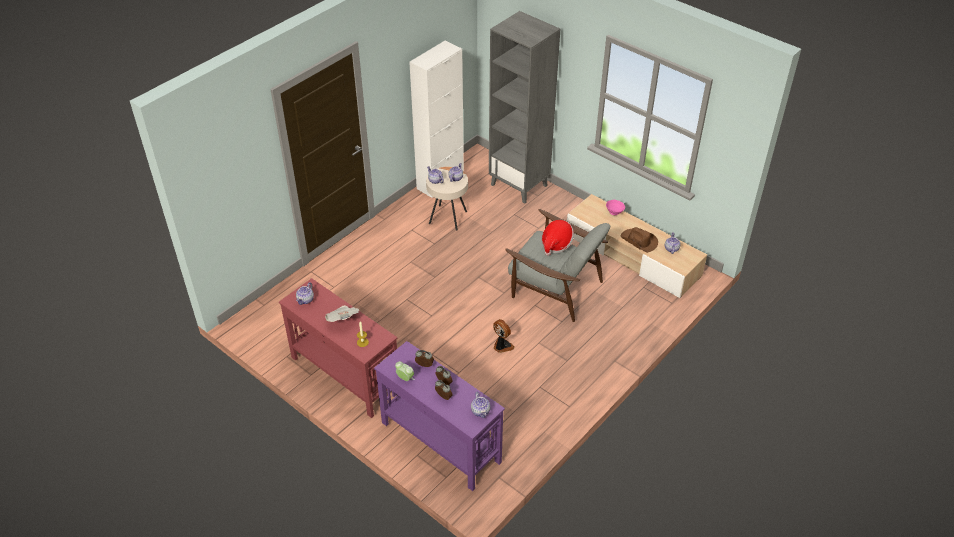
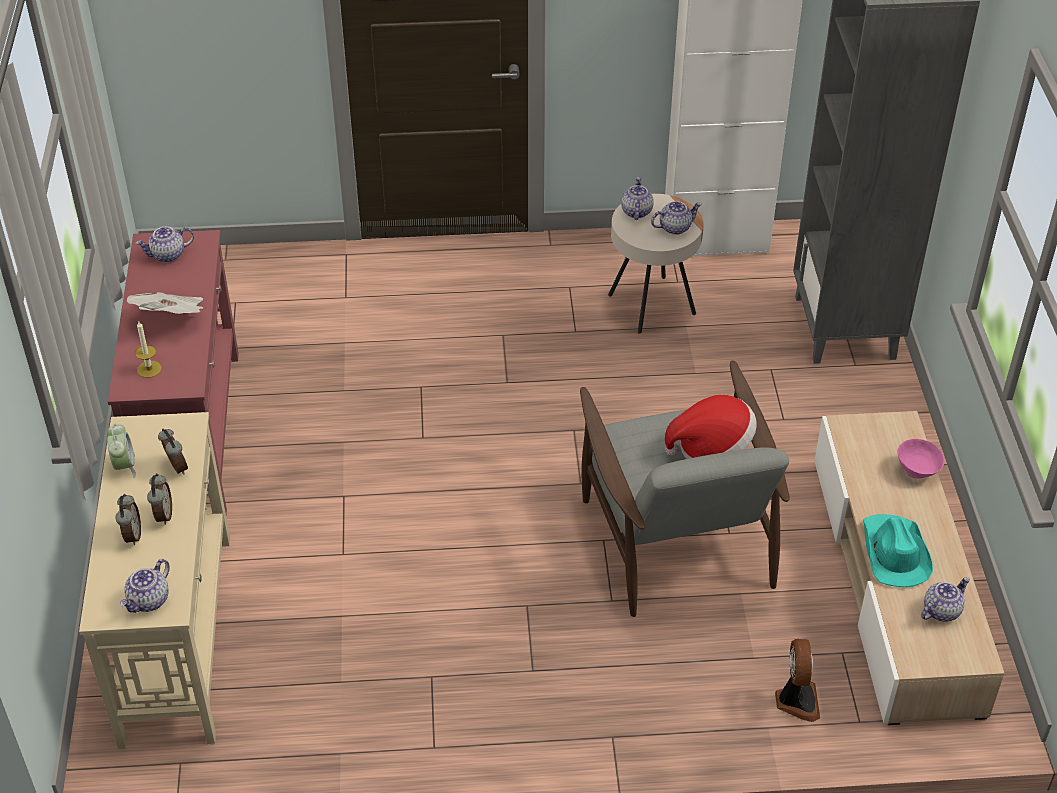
camera: 45 degrees right, 0 degrees up
purple console table [374,341,505,491] -> beige console table [79,412,230,749]
fan [493,319,515,353] -> fan moved to [775,639,820,722]
brown hat [621,227,658,253] -> turquoise hat [863,514,933,587]

